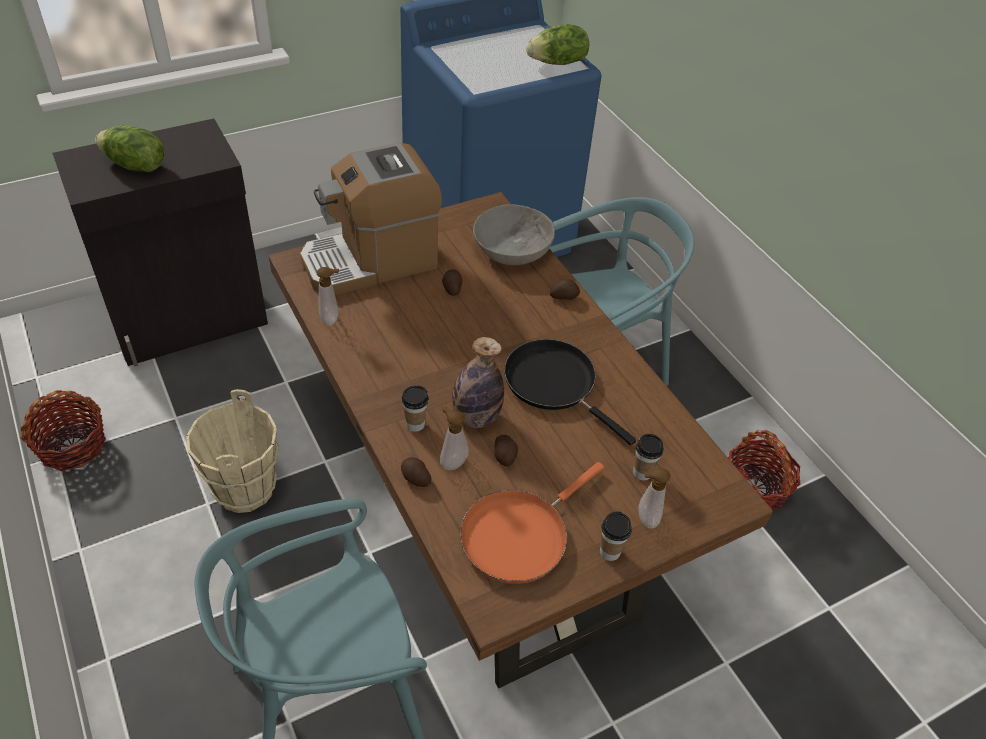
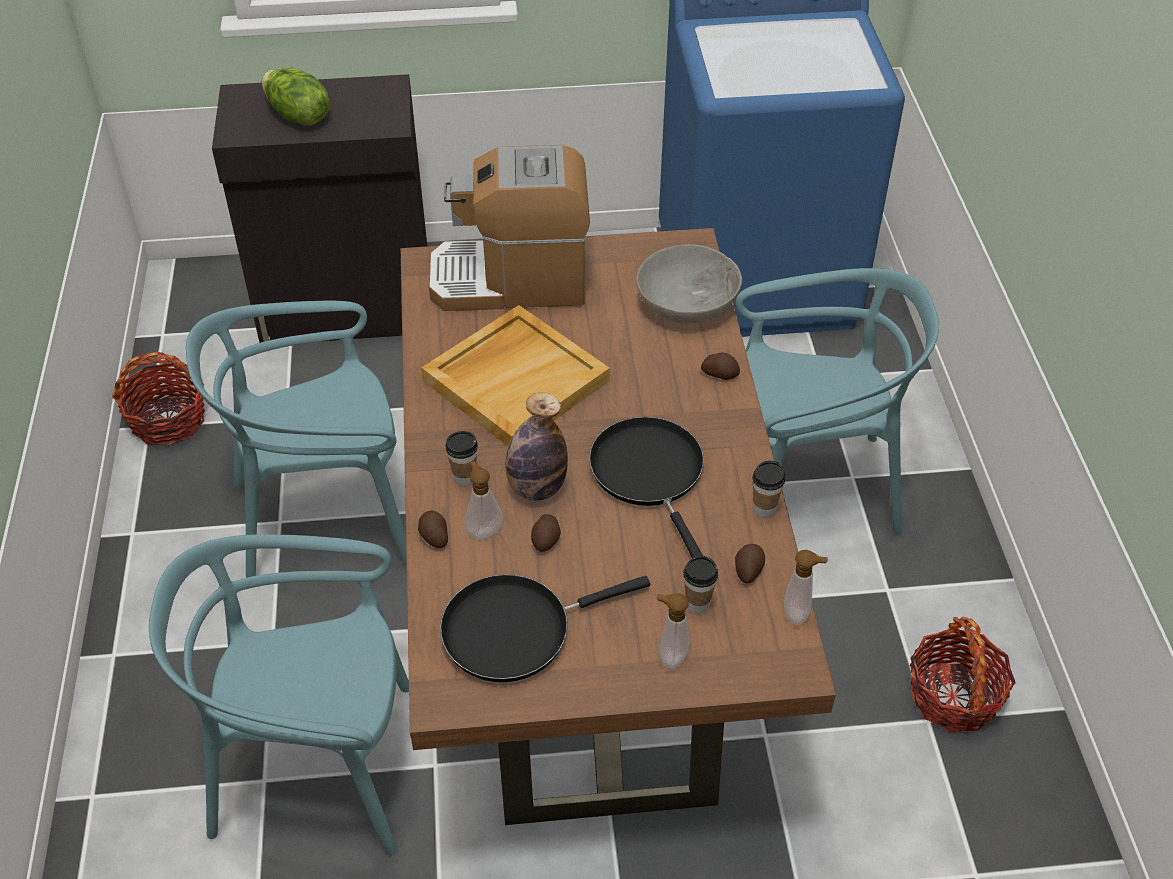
camera: 25 degrees right, 0 degrees up
beige bucket [186,389,279,513] -> turquoise chair [186,301,407,578]
soap dispenser [317,267,339,326] -> soap dispenser moved to [784,550,828,625]
potato [442,269,462,296] -> potato moved to [735,544,765,584]
orange frying pan [460,462,605,584] -> black frying pan [440,574,651,682]
lettuce [526,24,589,65] -> none
cup [600,512,632,561] -> cup moved to [752,461,785,518]
none -> beige tray [421,305,610,447]

